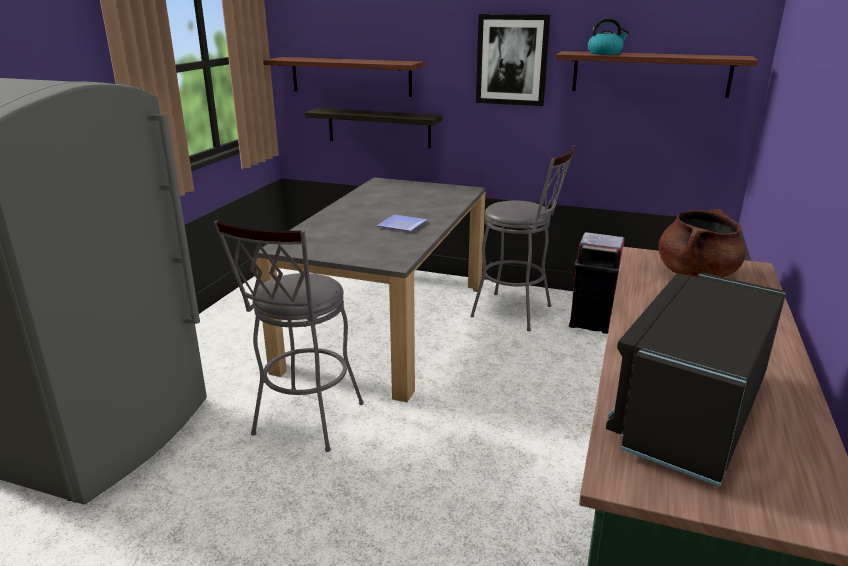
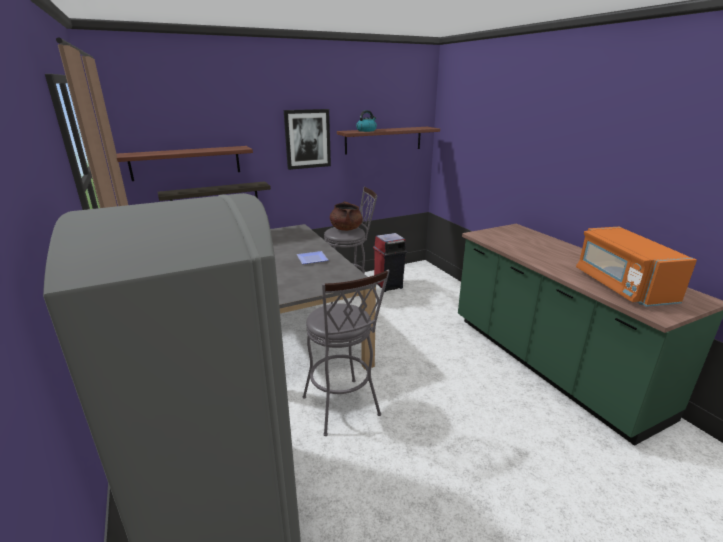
camera: 45 degrees left, 0 degrees up
black microwave [606,273,786,486] -> orange microwave [576,227,697,307]
brown cooking pot [658,209,745,278] -> brown cooking pot moved to [330,201,363,231]

